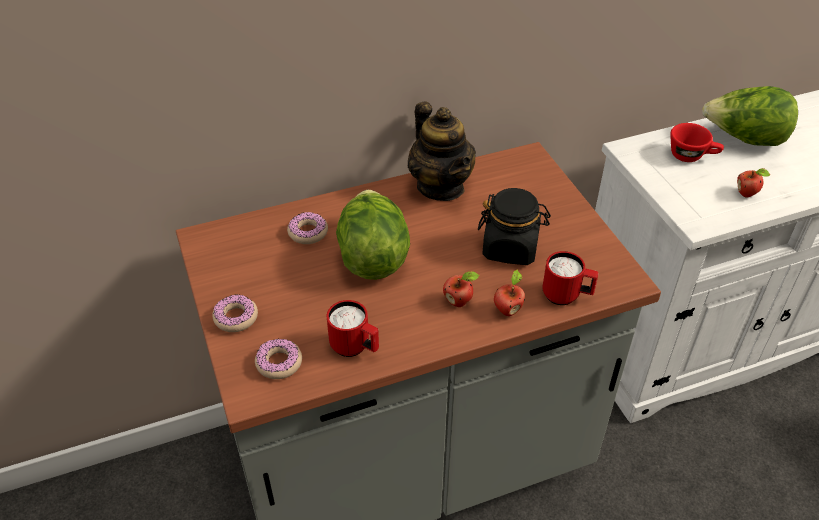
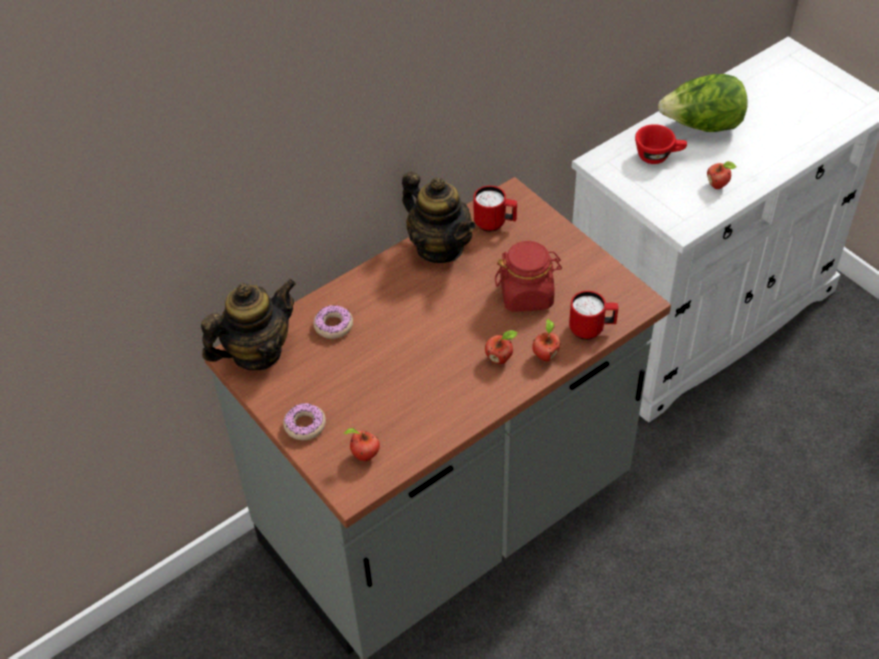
camera: 15 degrees left, 5 degrees up
donut [255,338,302,379] -> apple [343,428,380,461]
red mug [327,300,379,357] -> red mug moved to [474,185,517,232]
lettuce [336,190,410,280] -> none
black jar [478,188,551,265] -> red jar [495,241,562,312]
none -> teapot [201,279,296,370]

